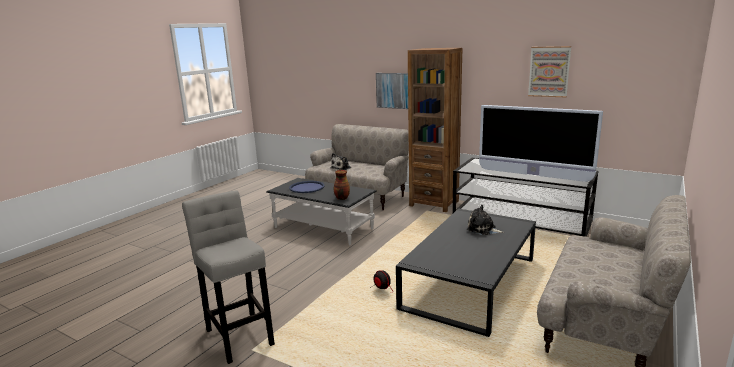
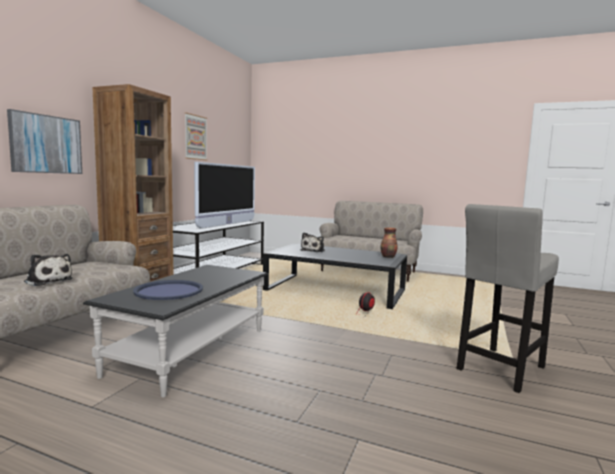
camera: 100 degrees left, 10 degrees down
vase [334,170,350,200] -> vase moved to [380,228,398,258]

